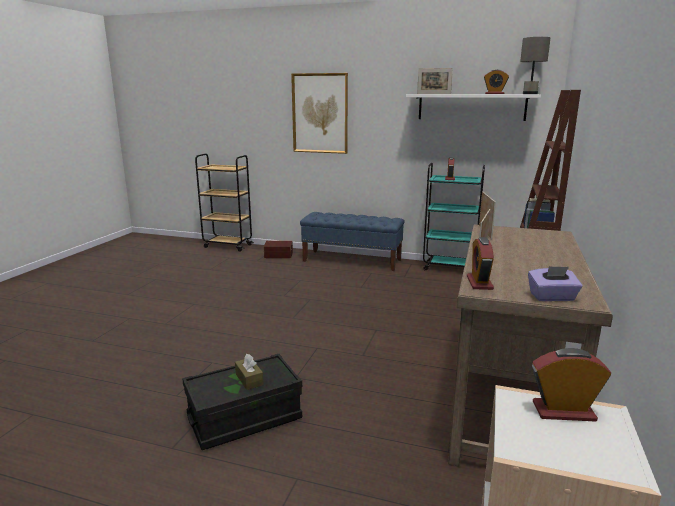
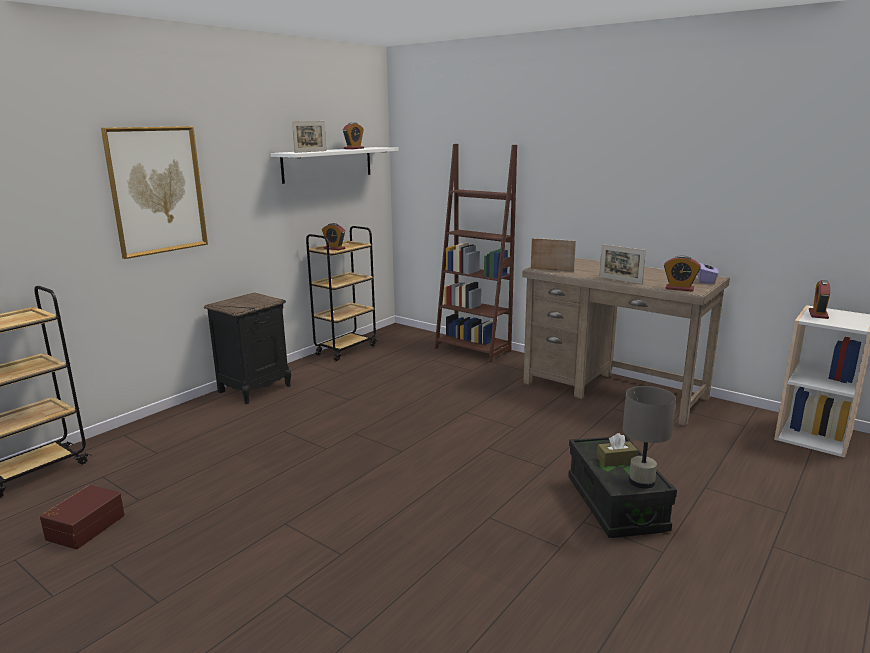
camera: 70 degrees left, 0 degrees up
brown storage box [264,241,293,258] -> brown storage box moved to [40,485,125,549]
blue bench [300,212,405,271] -> black nightstand [204,292,291,404]
turquoise cart [423,163,485,271] -> brown cart [306,226,377,361]
grey table lamp [520,37,550,94] -> grey table lamp moved to [623,386,676,489]

